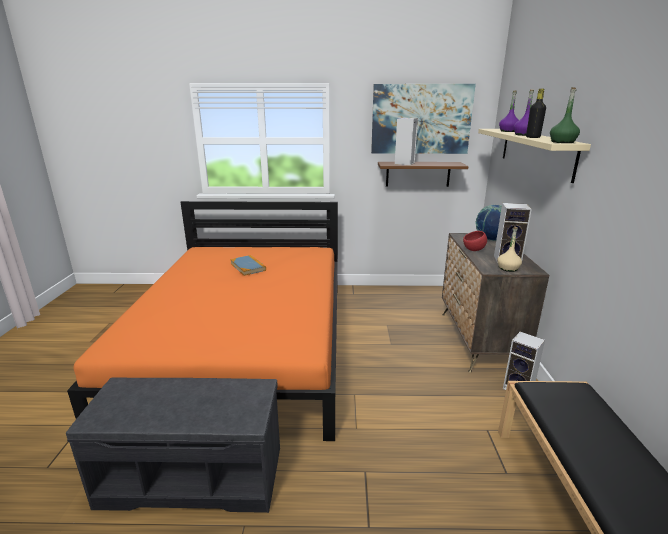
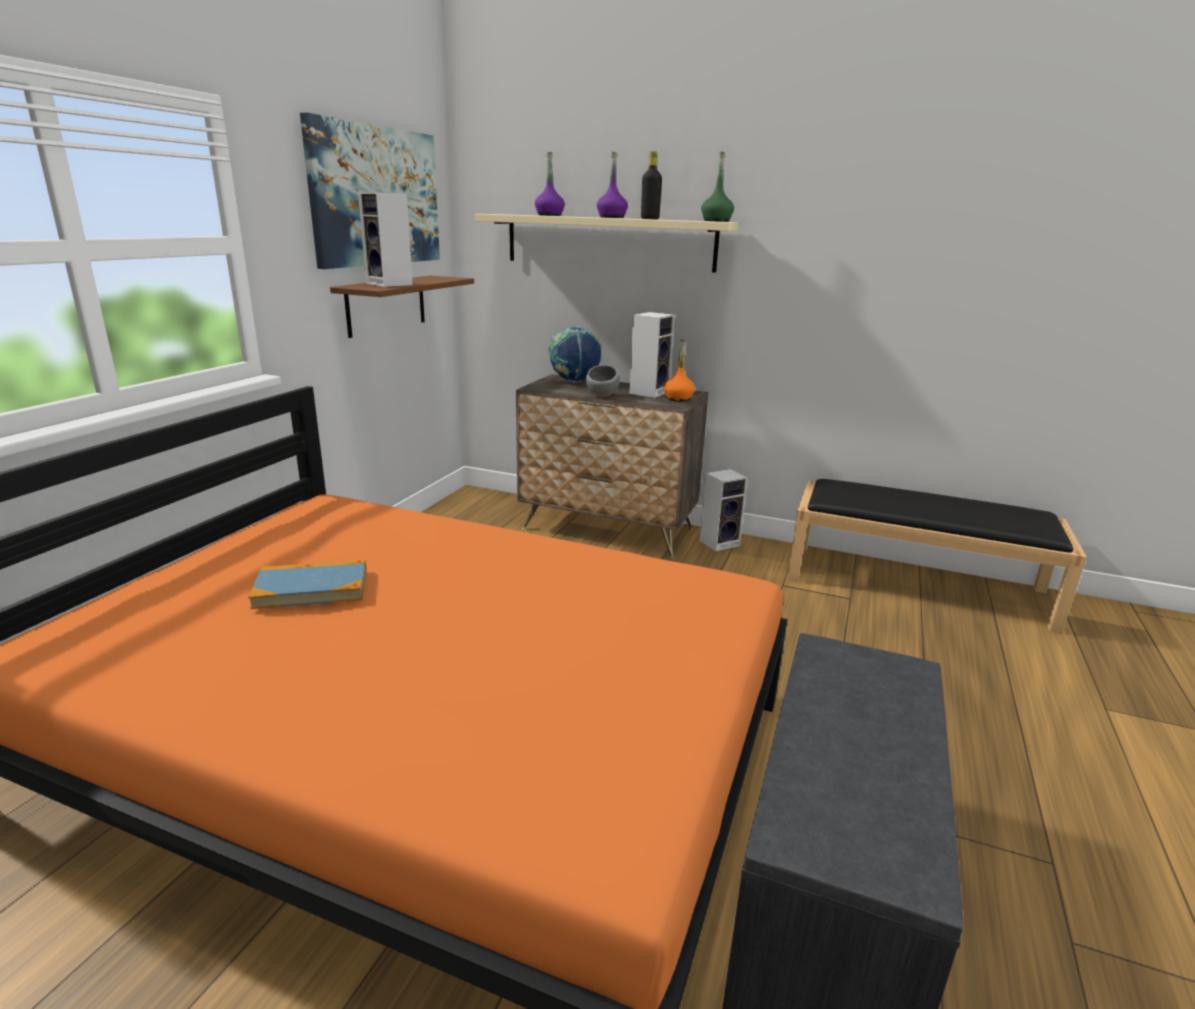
camera: 70 degrees left, 0 degrees up
red bowl [463,231,487,251] -> grey bowl [586,365,620,397]
beige bottle [497,227,522,272] -> orange bottle [664,340,695,402]

